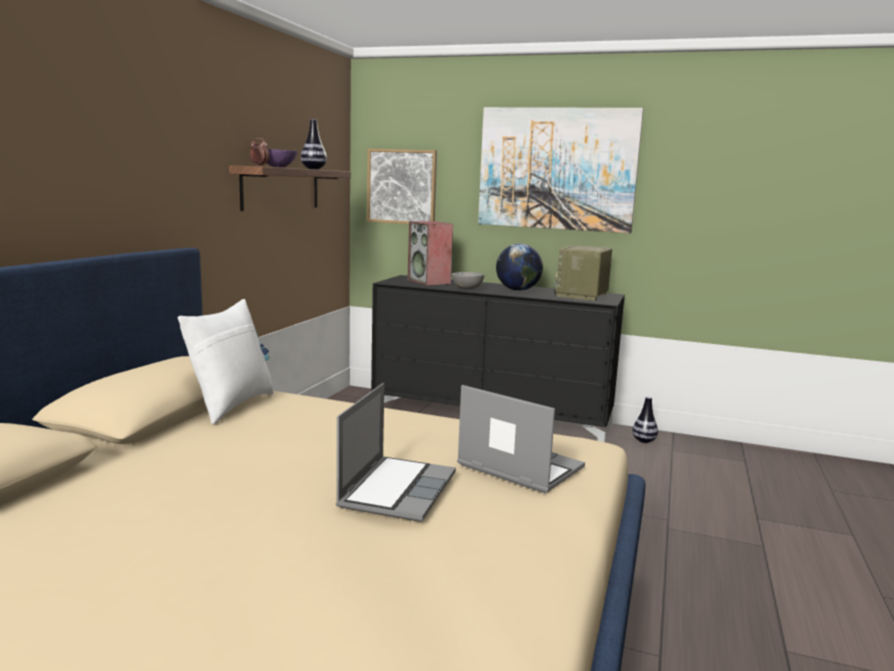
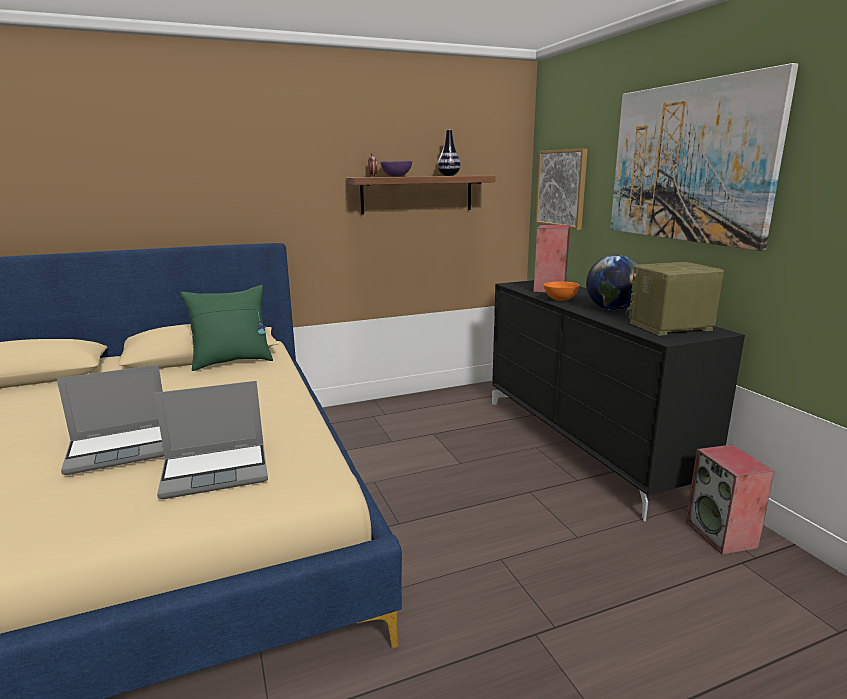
camera: 50 degrees right, 5 degrees up
white pillow [178,299,274,424] -> green pillow [180,285,273,371]
grey bowl [451,272,485,289] -> orange bowl [543,281,579,301]
laptop [457,385,585,493] -> laptop turned 75 degrees clockwise [154,381,268,499]
vase [632,396,658,443] -> speaker [686,444,774,555]

